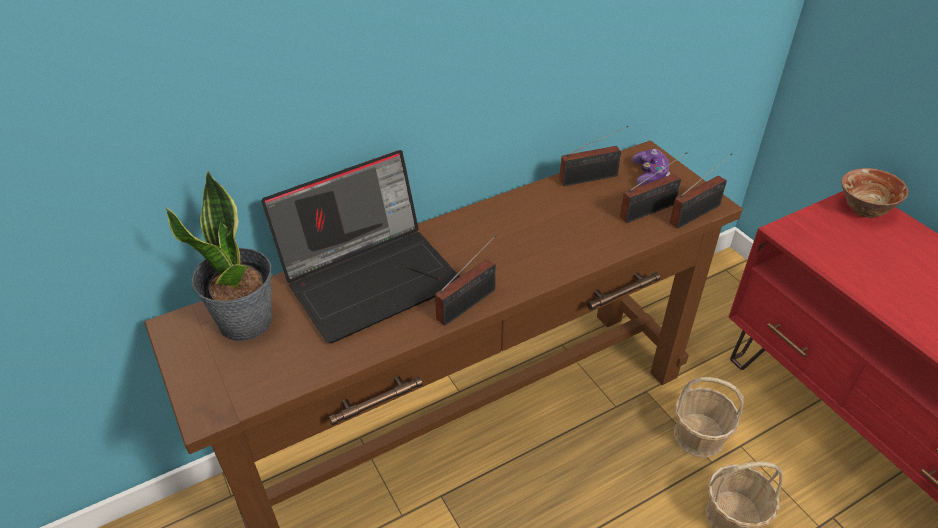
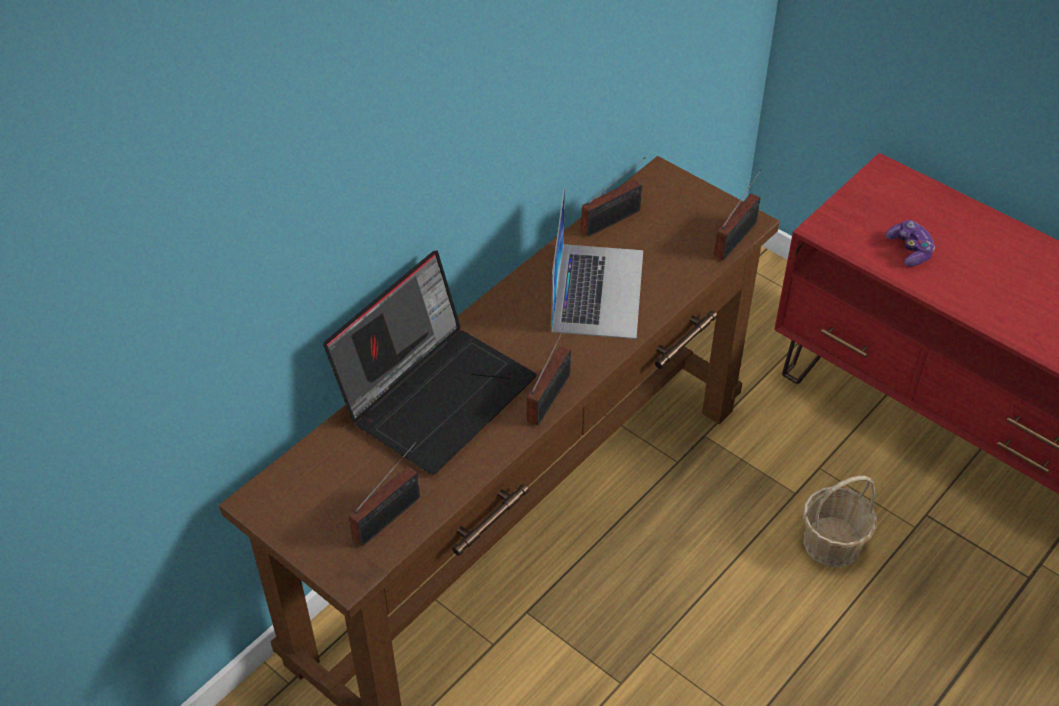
camera: 20 degrees left, 5 degrees up
potted plant [166,171,272,341] -> none
radio [620,152,687,223] -> radio moved to [349,442,420,546]
game controller [632,149,670,186] -> game controller moved to [886,220,935,267]
basket [674,377,744,457] -> none
bowl [841,168,908,218] -> none
none -> laptop [551,187,643,339]

